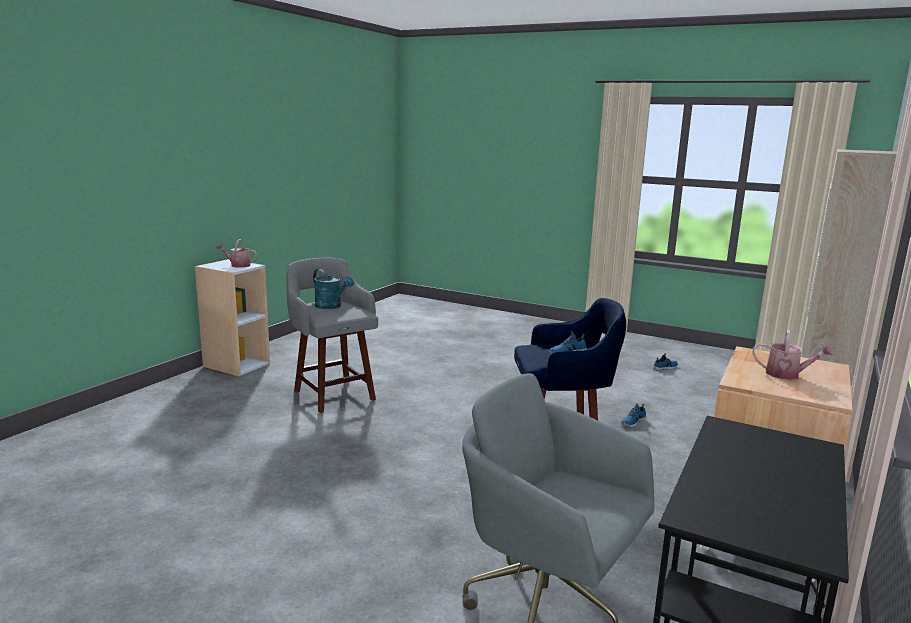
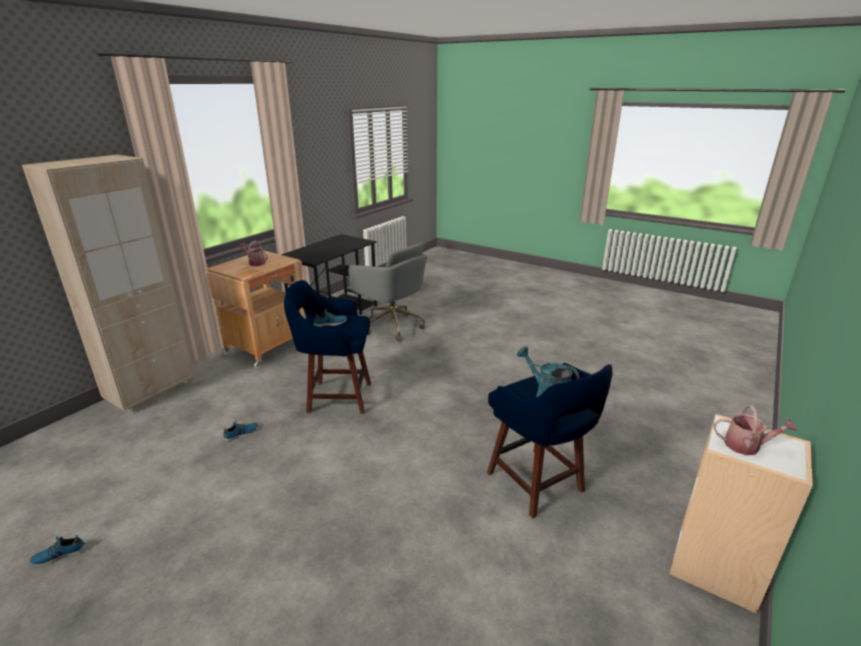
camera: 175 degrees left, 10 degrees up
grey stool [287,257,378,413] -> blue stool [487,363,612,519]

